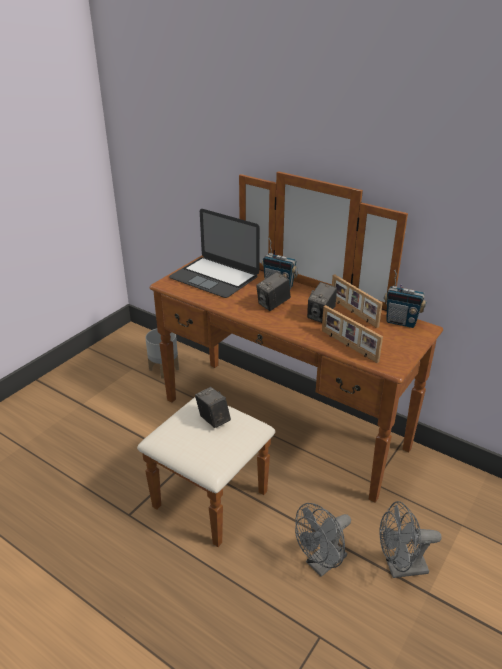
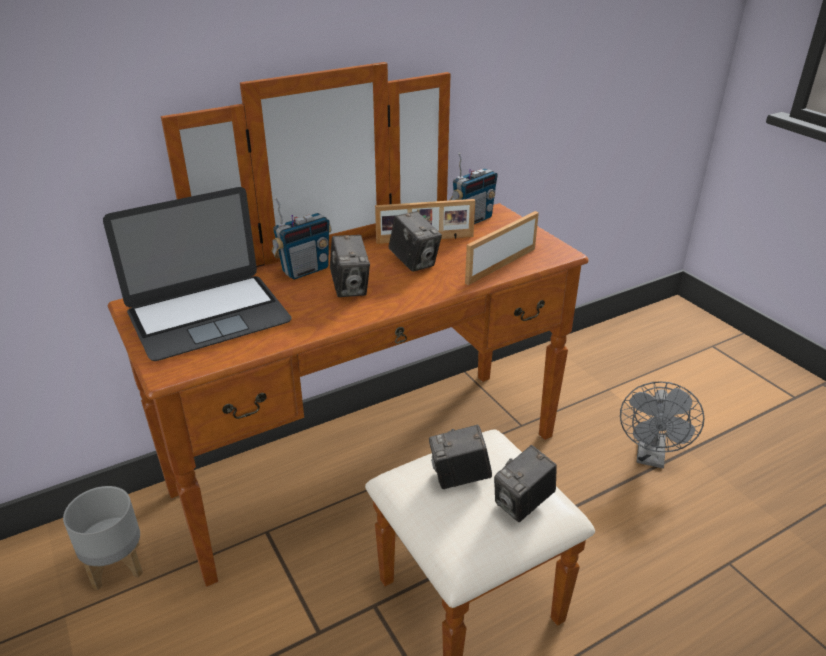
camera: 65 degrees left, 0 degrees up
grey fan [295,503,351,577] -> none
picture frame [322,305,383,363] -> picture frame turned 150 degrees clockwise [465,211,539,285]
none -> camera [494,445,557,522]

